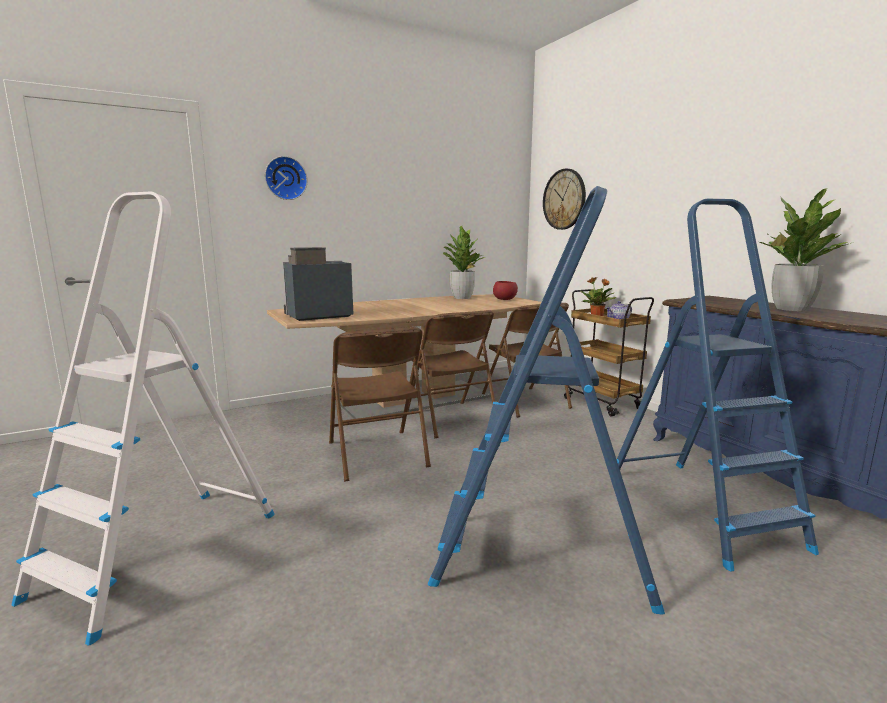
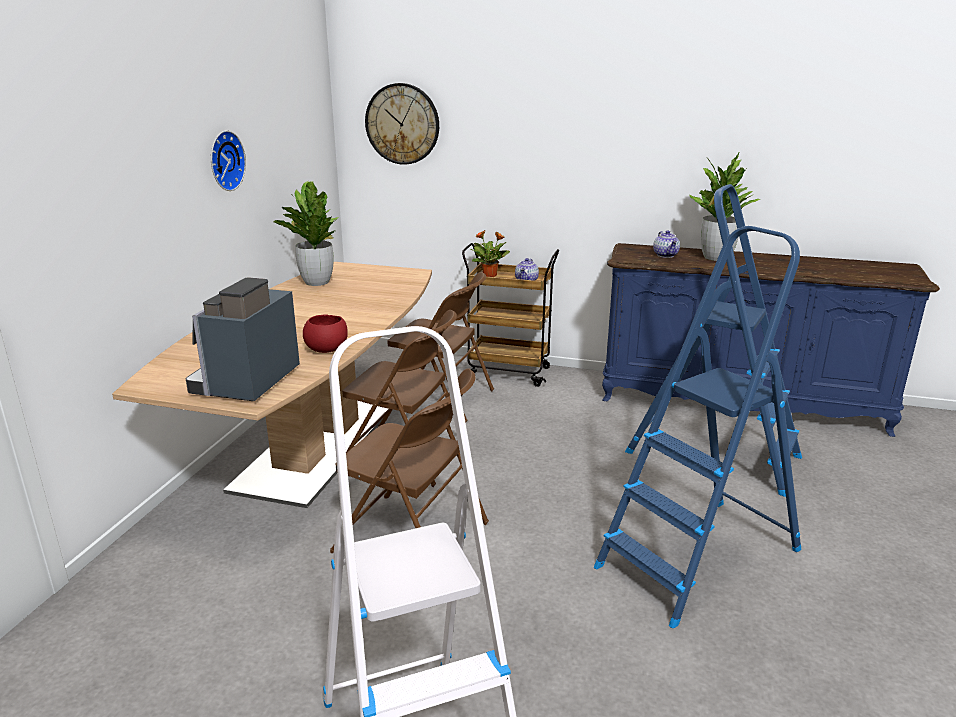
camera: 45 degrees left, 10 degrees up
wall clock [265,156,307,200] -> wall clock moved to [211,131,246,191]
red bowl [493,281,518,300] -> red bowl moved to [303,314,348,353]
none -> teapot [653,230,680,258]

